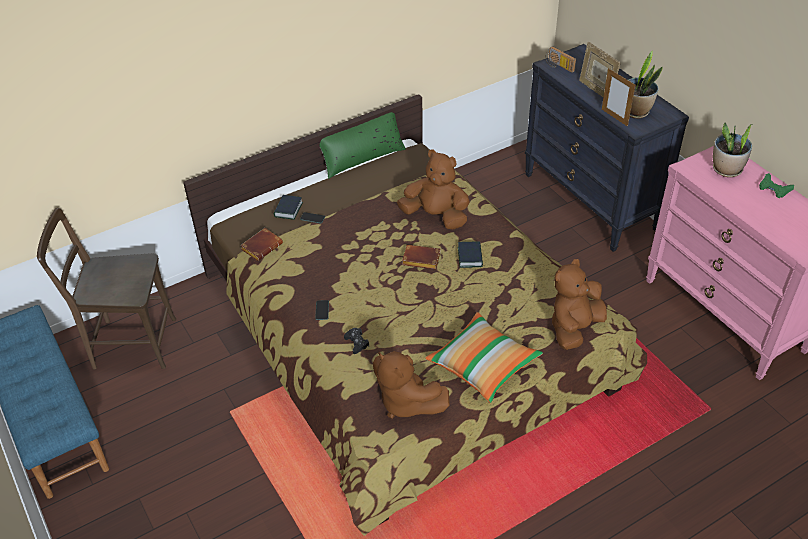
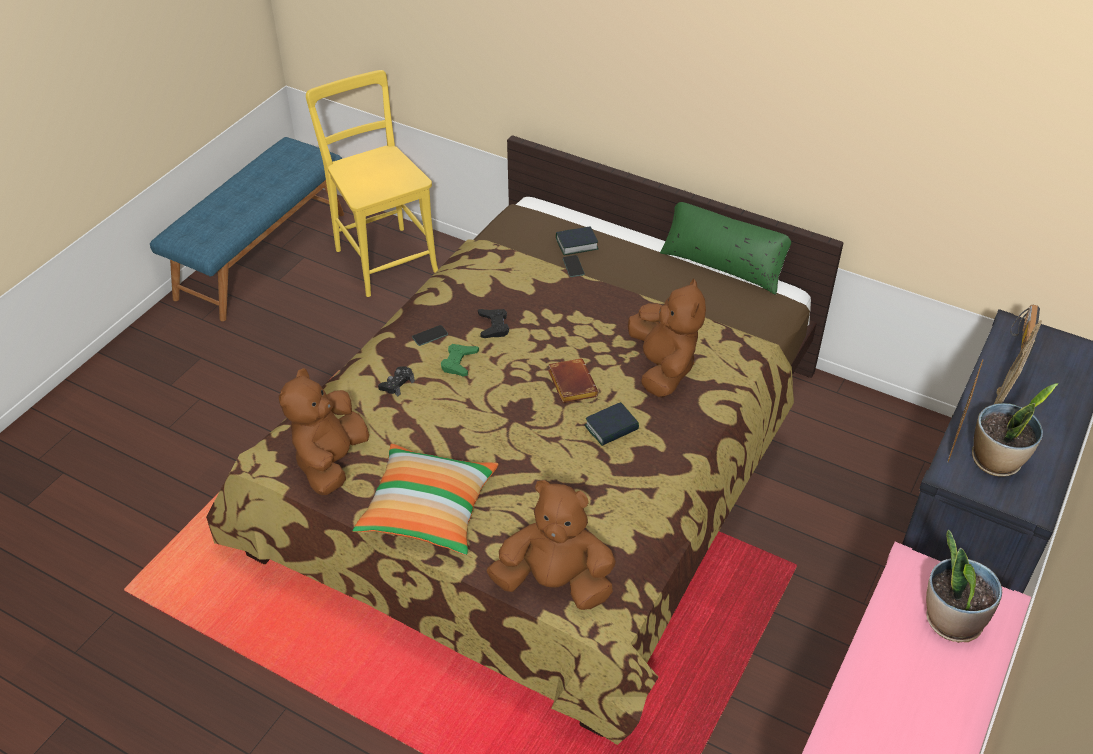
camera: 60 degrees right, 0 degrees up
brown chair [37,208,176,370] -> yellow chair [306,70,438,297]
brown book [240,228,283,261] -> none
green game controller [759,173,794,198] -> green game controller moved to [441,344,479,376]
none -> black game controller [478,309,509,338]

